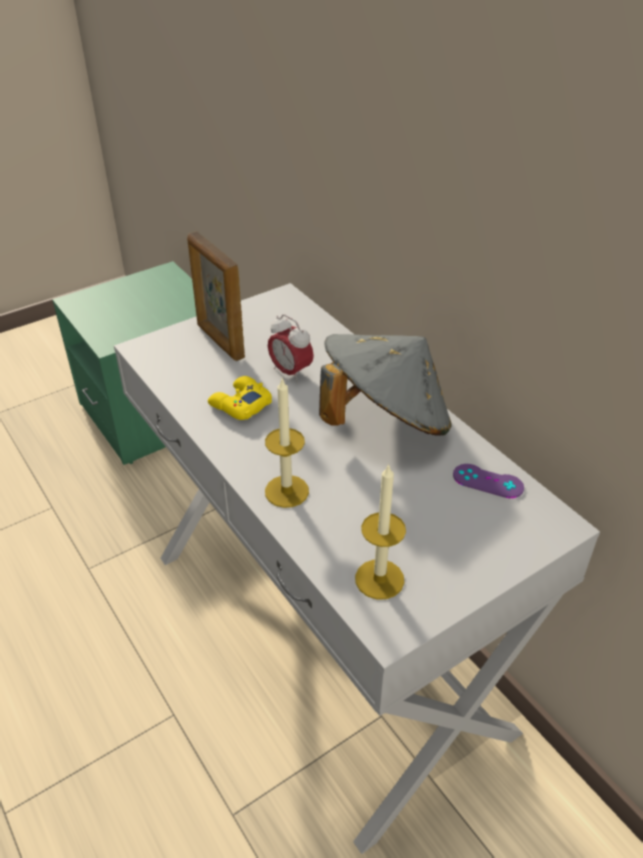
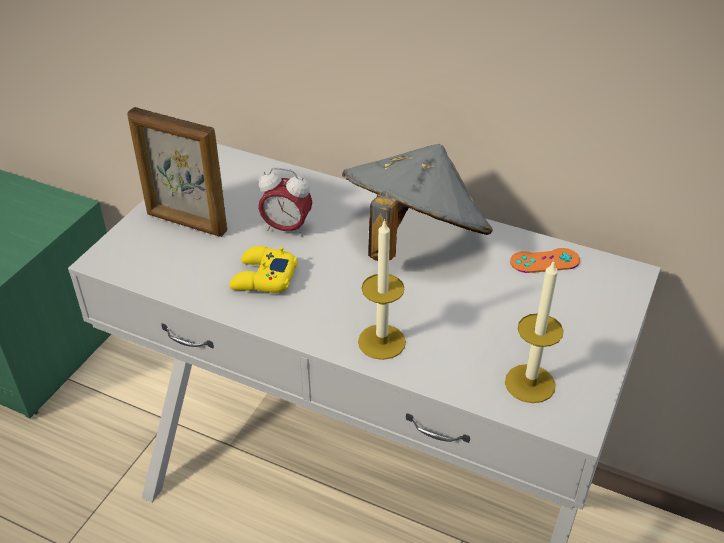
camera: 30 degrees left, 0 degrees up
purple game controller [453,464,524,498] -> orange game controller [510,248,580,273]

